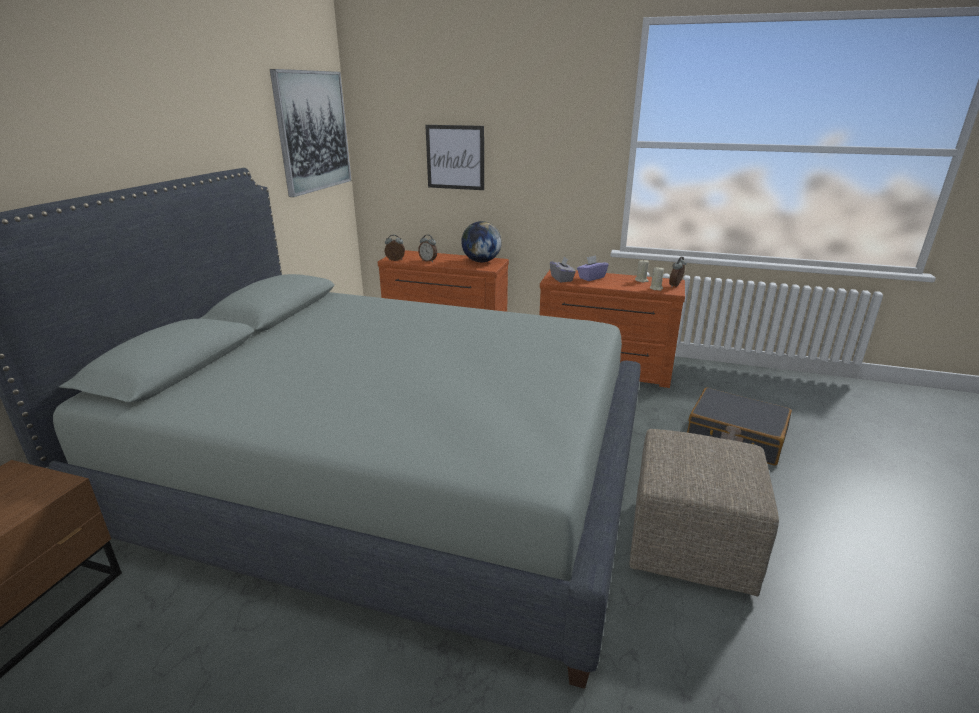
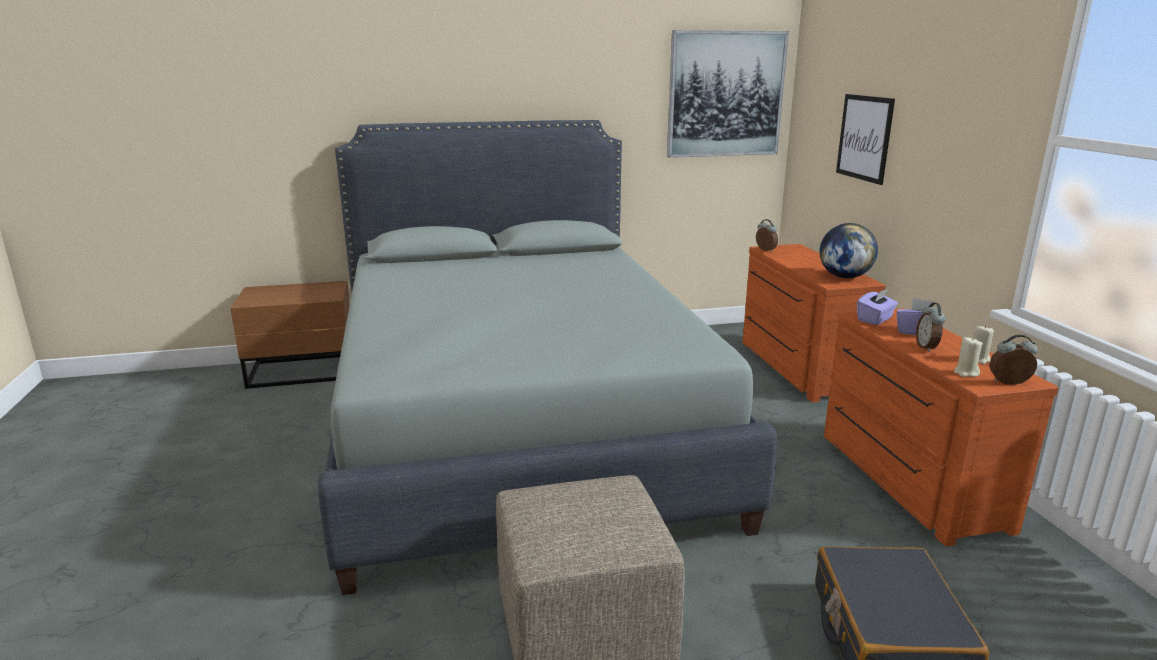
camera: 60 degrees right, 5 degrees down
alarm clock [418,235,437,262] -> alarm clock moved to [916,302,946,352]
grey tissue box [550,257,576,283] -> purple tissue box [857,289,898,325]

